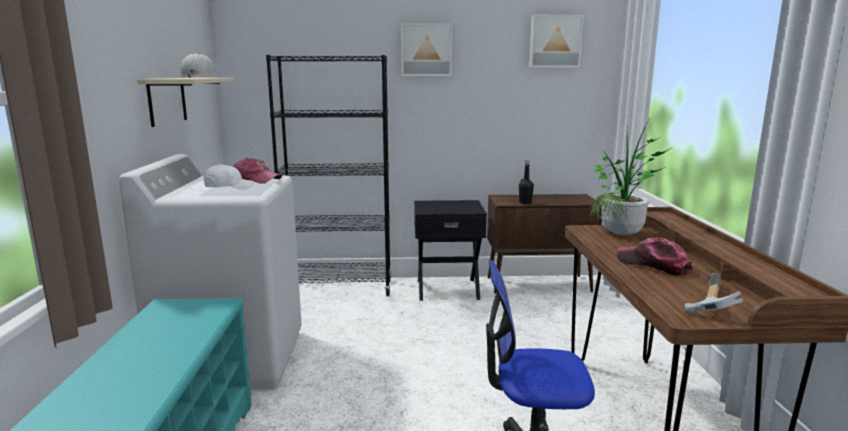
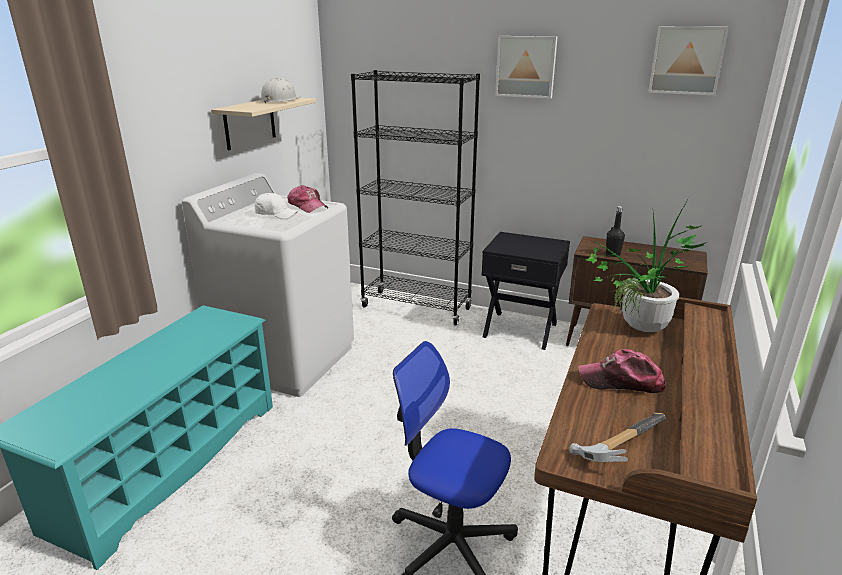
camera: 25 degrees right, 10 degrees up
cap [616,238,693,276] -> cap turned 60 degrees counterclockwise [578,349,666,393]

